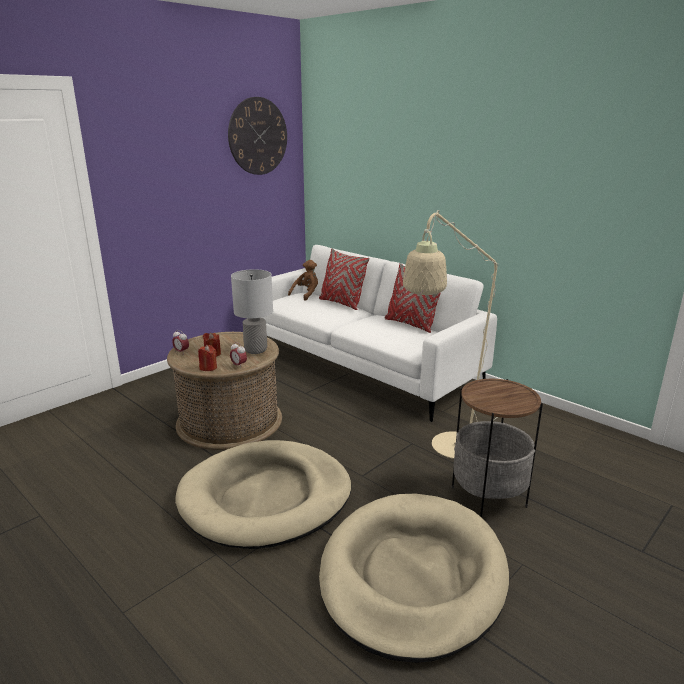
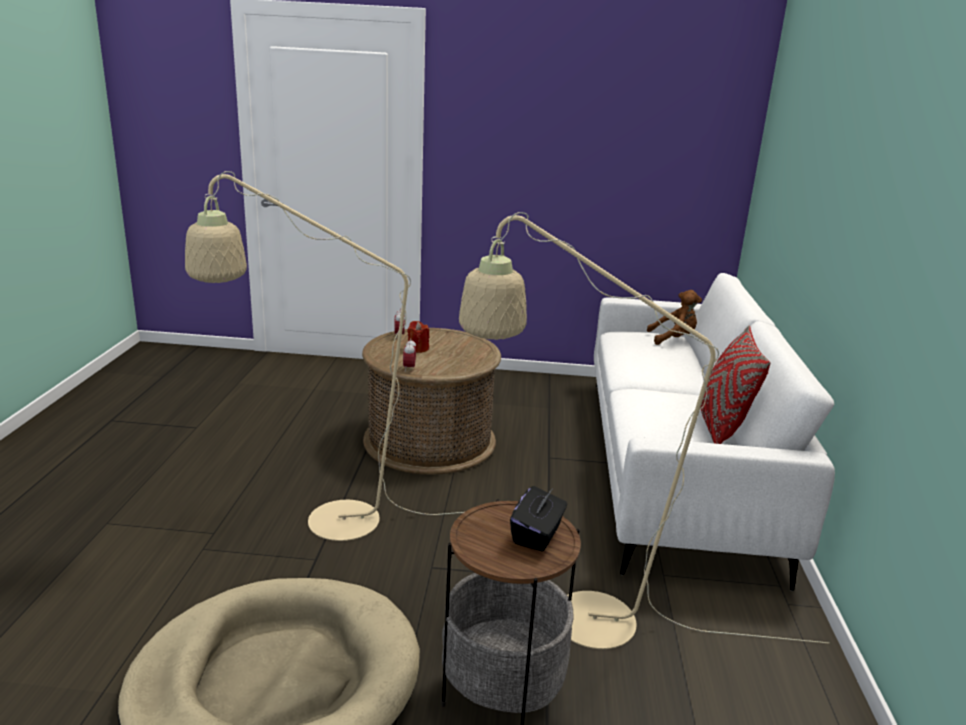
camera: 50 degrees right, 0 degrees up
beige dog bed [175,440,351,549] -> beige floor lamp [185,171,464,541]
red candle [198,345,217,371] -> none
wall clock [228,97,287,175] -> none
grey table lamp [231,269,273,354] -> none
red pillow [319,248,370,310] -> none
none -> black tissue box [510,486,567,551]

